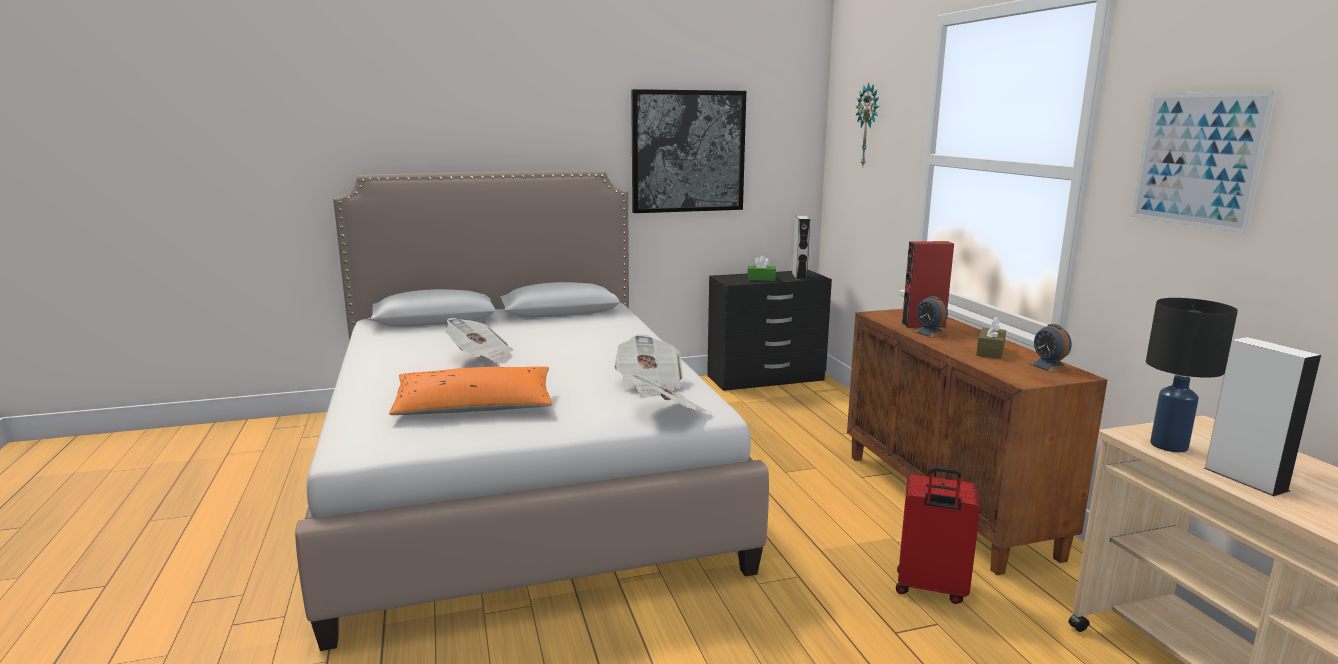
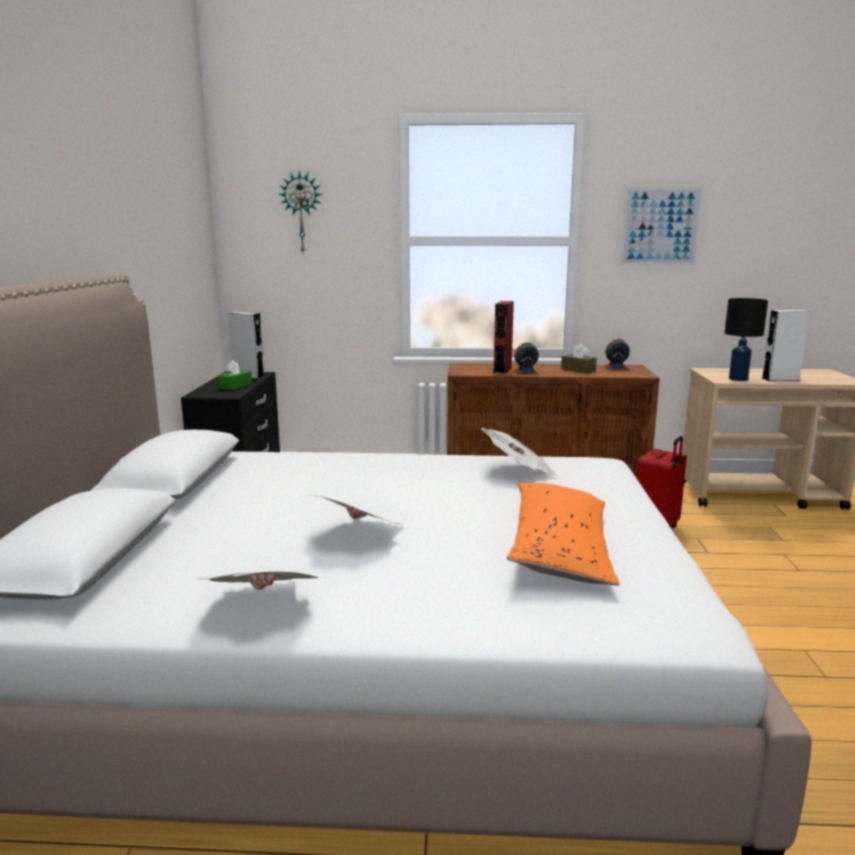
camera: 70 degrees left, 0 degrees up
newspaper [630,374,710,412] -> newspaper moved to [196,572,319,590]
picture [631,89,746,213] -> none

